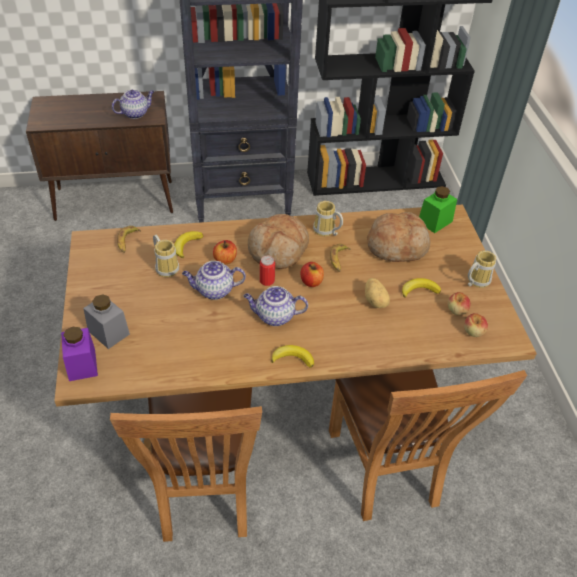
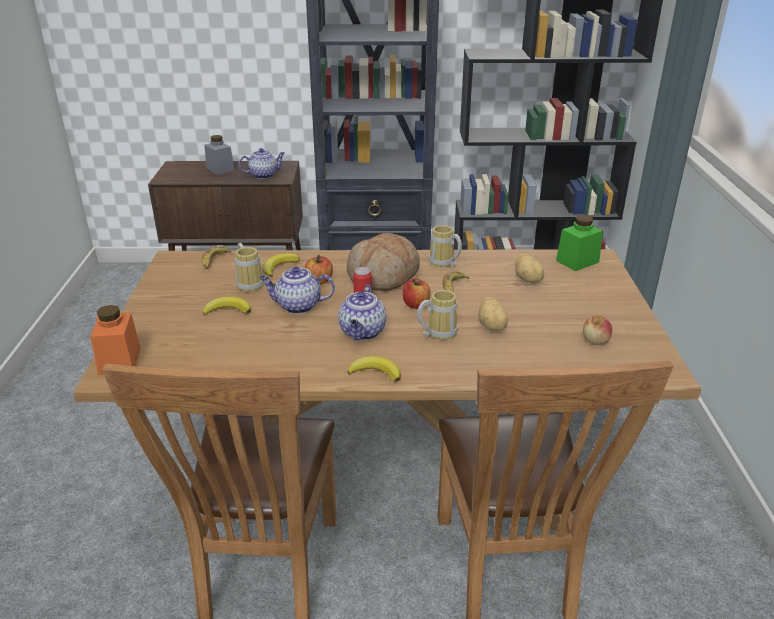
camera: 10 degrees right, 15 degrees down
purple jar [61,327,98,381] -> orange jar [90,305,141,375]
grey jar [83,294,130,349] -> grey jar moved to [204,135,235,175]
teapot [243,286,308,326] -> teapot turned 90 degrees counterclockwise [338,285,386,340]
bread [367,212,430,262] -> potato [515,254,544,283]
banana [402,278,441,298] -> banana moved to [203,297,251,316]
apple [464,313,488,337] -> none
mug [468,251,496,288] -> mug moved to [417,290,458,340]

